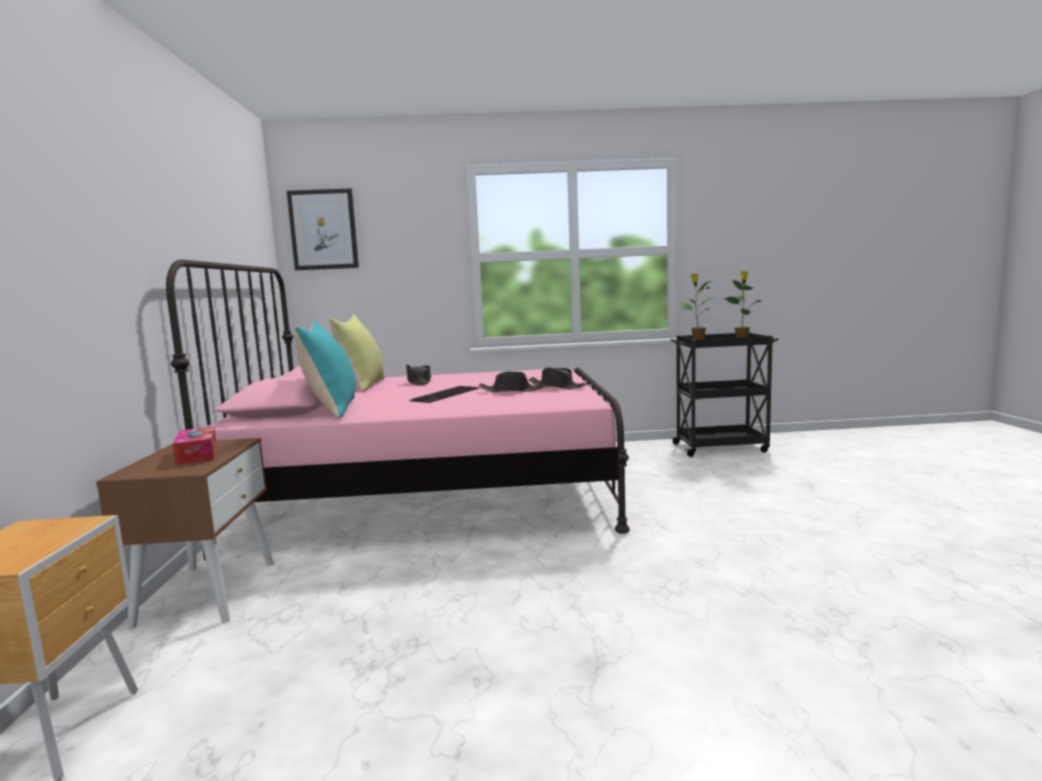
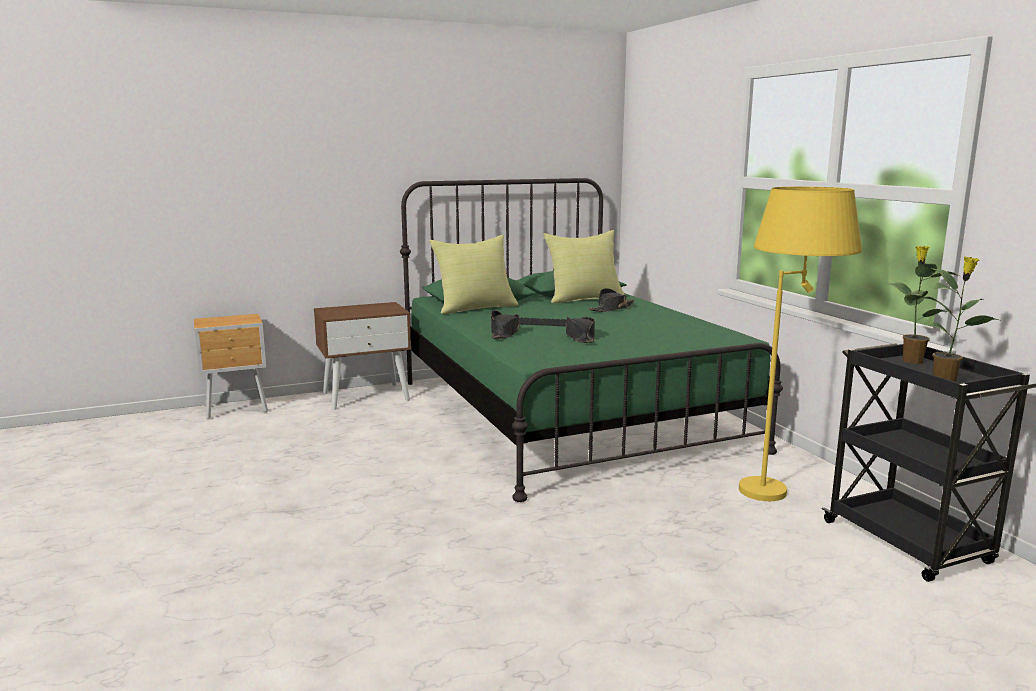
camera: 70 degrees right, 5 degrees up
pink bed [166,259,630,560] -> green bed [400,178,783,502]
tissue box [173,427,217,466] -> none
picture [287,188,359,270] -> none
turquoise pillow [294,321,356,418] -> yellow pillow [429,235,519,314]
black hat [528,367,587,389] -> black hat moved to [491,310,520,338]
none -> yellow floor lamp [739,187,862,501]

